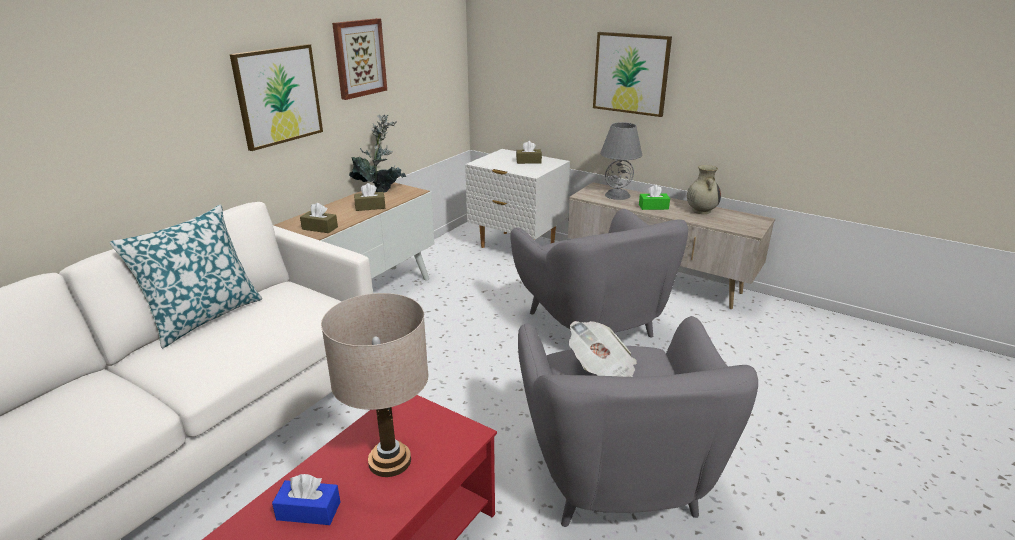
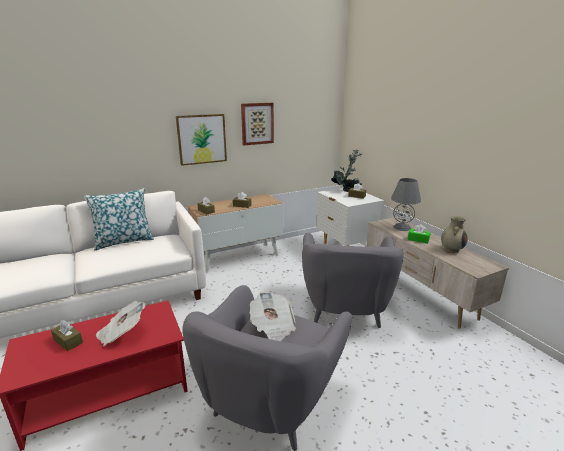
camera: 30 degrees right, 5 degrees down
blue tissue box [272,474,340,525] -> brown tissue box [51,320,83,351]
beige table lamp [321,293,428,477] -> newspaper [96,301,145,346]
potted plant [349,115,407,193] -> potted plant moved to [331,150,362,192]
picture [593,32,672,117] -> none

